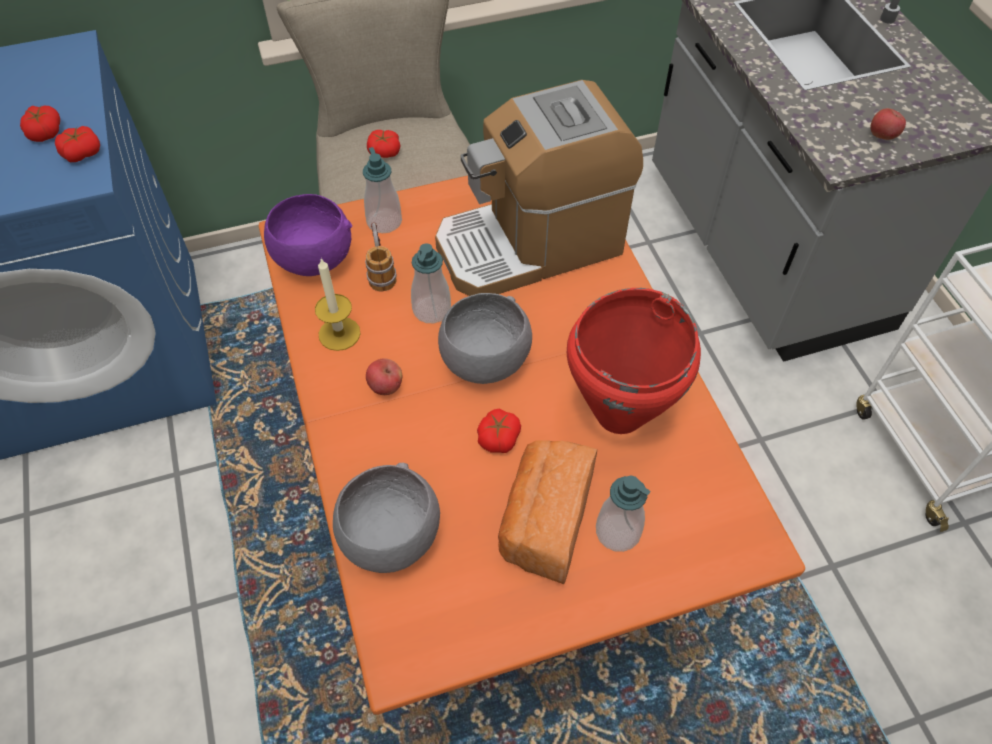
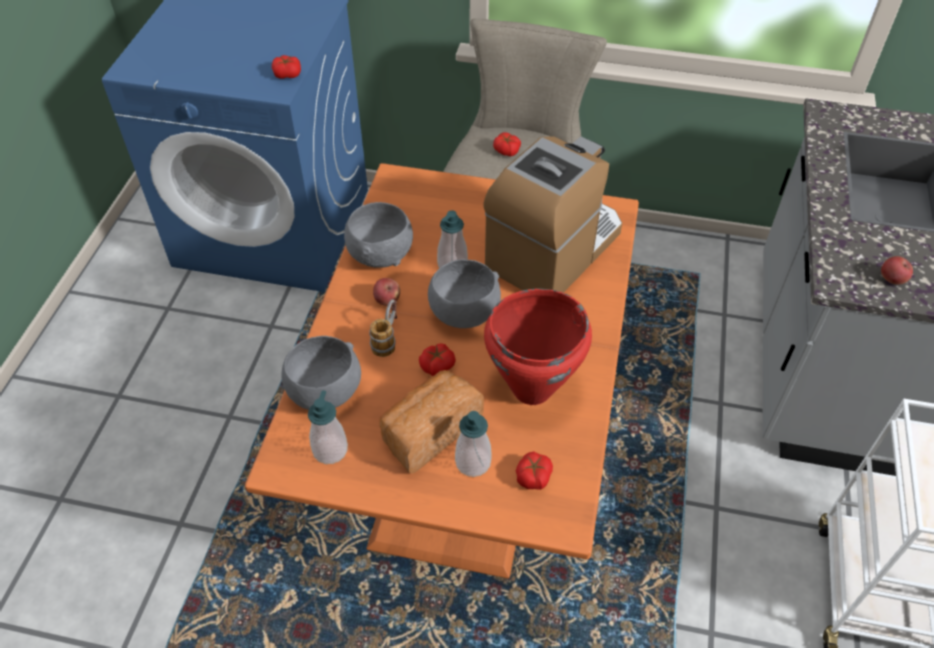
camera: 30 degrees right, 5 degrees down
tomato [20,105,60,142] -> tomato moved to [516,451,553,490]
purple bowl [264,194,352,276] -> none
candle [315,259,360,351] -> grey bowl [344,202,413,268]
soap dispenser [363,147,402,233] -> soap dispenser moved to [308,390,348,464]
mug [365,222,397,291] -> mug moved to [369,299,397,357]
coffee machine [435,80,643,296] -> coffee machine turned 120 degrees clockwise [483,136,622,293]

